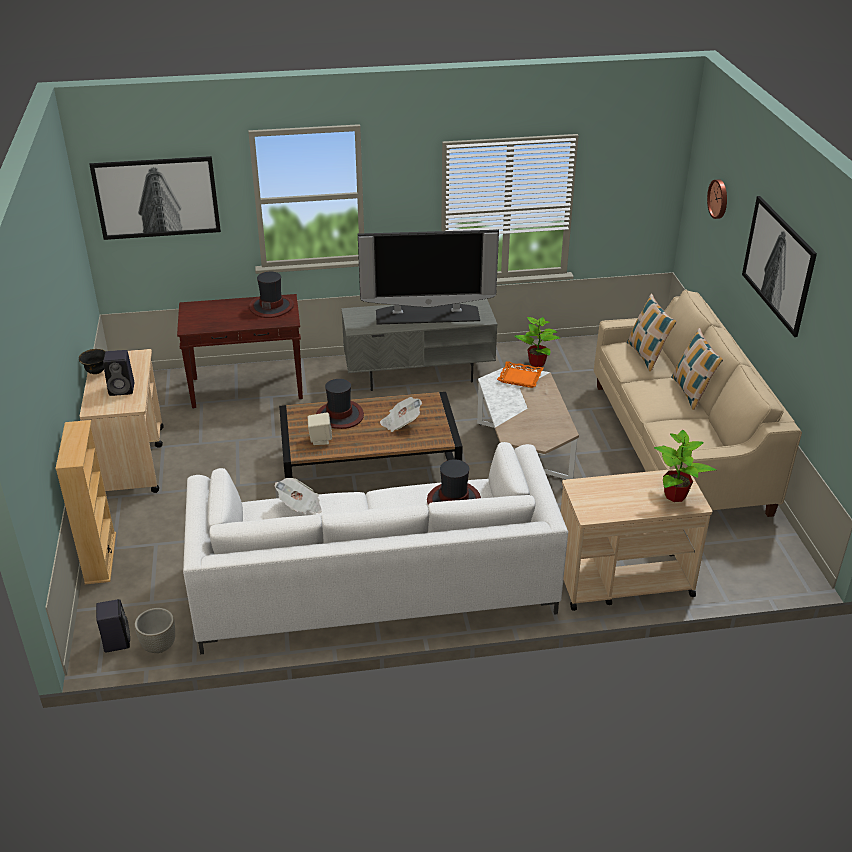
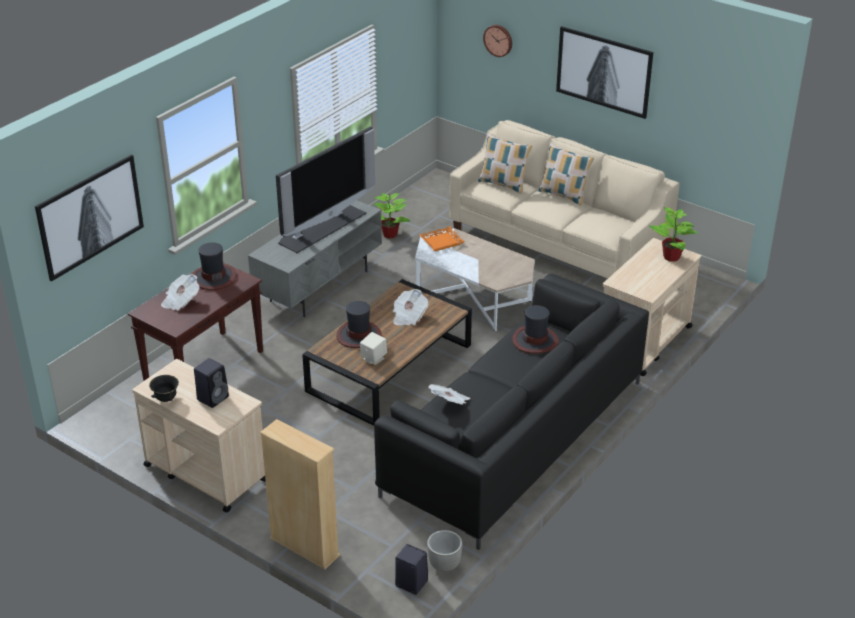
camera: 45 degrees left, 0 degrees up
white sofa [183,442,568,654] -> black sofa [374,274,649,550]
none -> newspaper [161,274,199,311]

